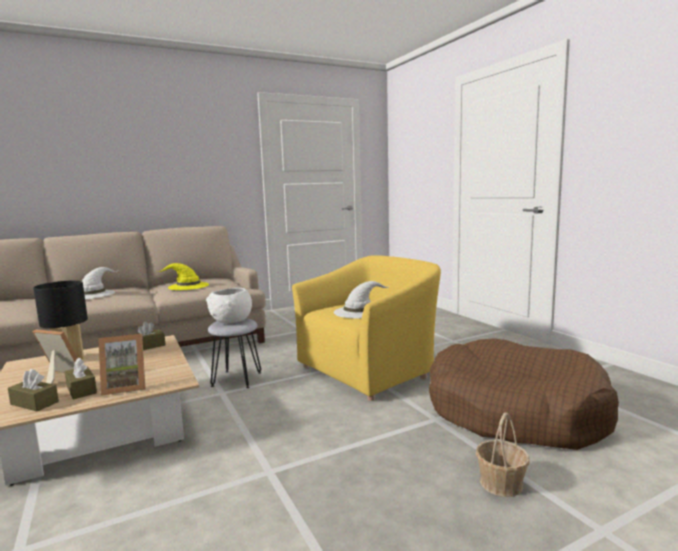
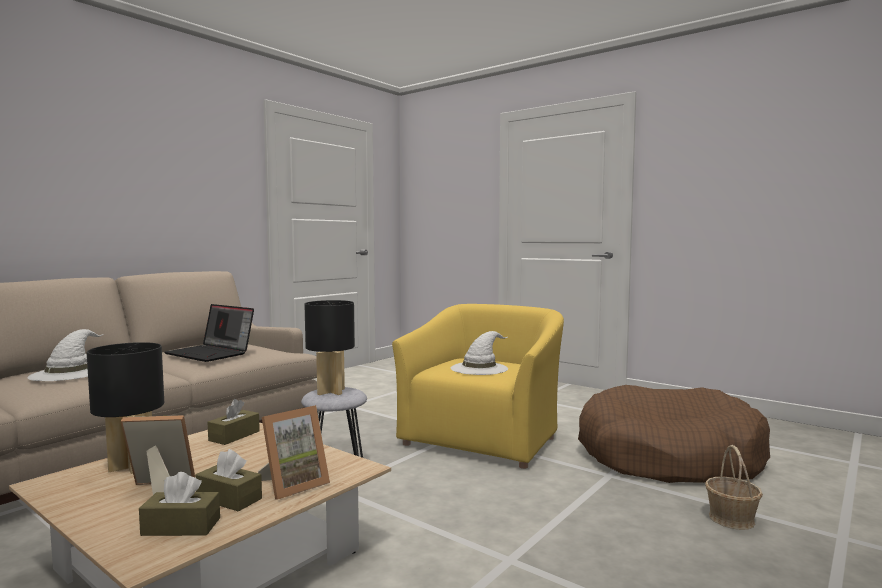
camera: 25 degrees left, 5 degrees down
yellow hat [158,263,209,290] -> laptop [164,304,254,362]
white bowl [206,288,252,323] -> black table lamp [304,300,355,395]

